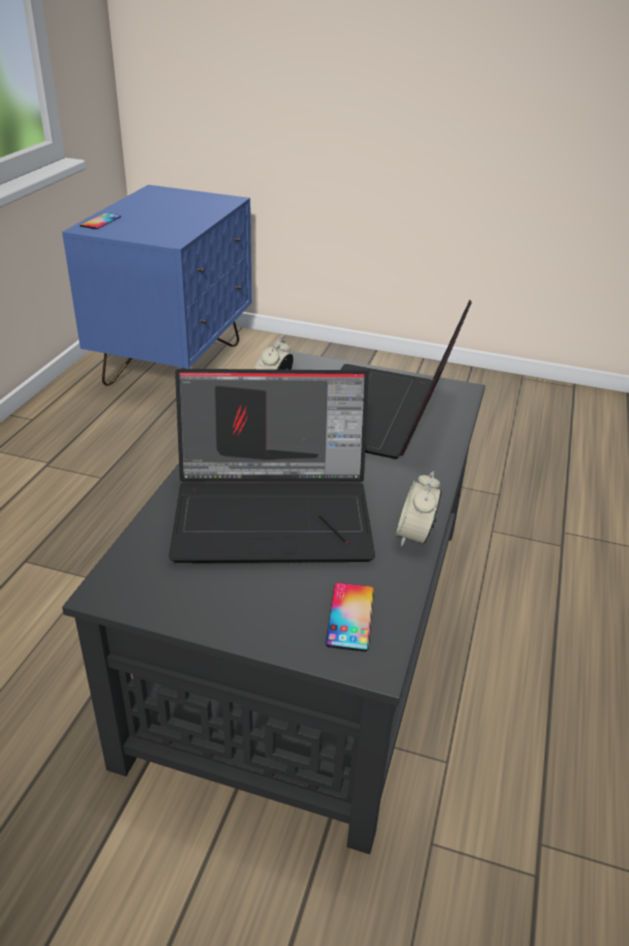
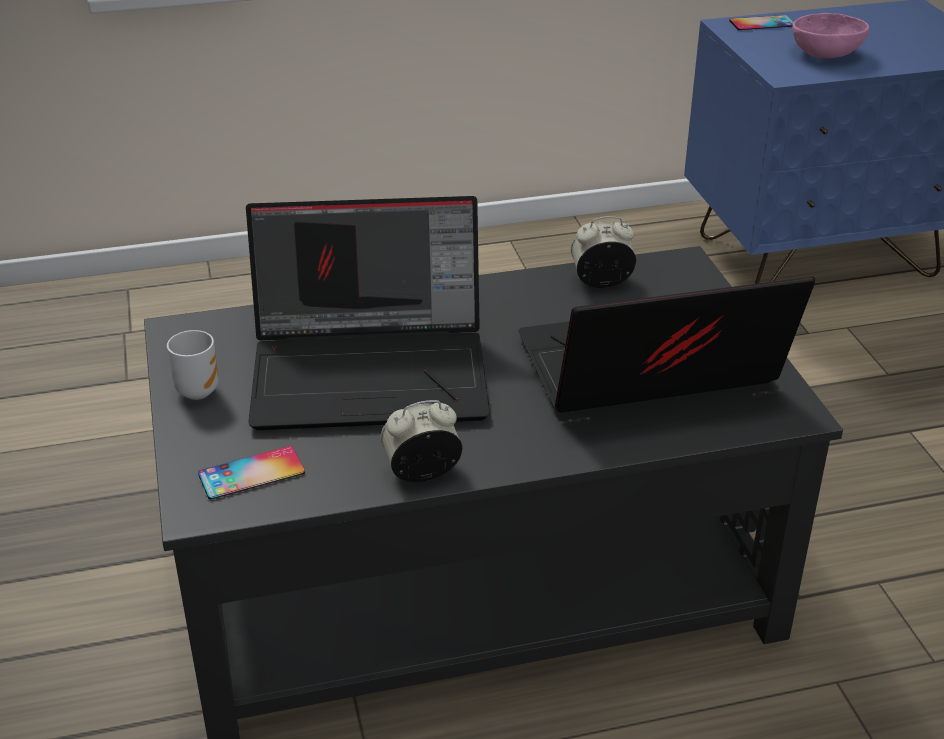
camera: 60 degrees right, 0 degrees up
laptop [169,369,375,563] -> laptop turned 60 degrees counterclockwise [246,196,490,430]
none -> mug [167,330,218,400]
none -> pink bowl [792,13,869,58]

